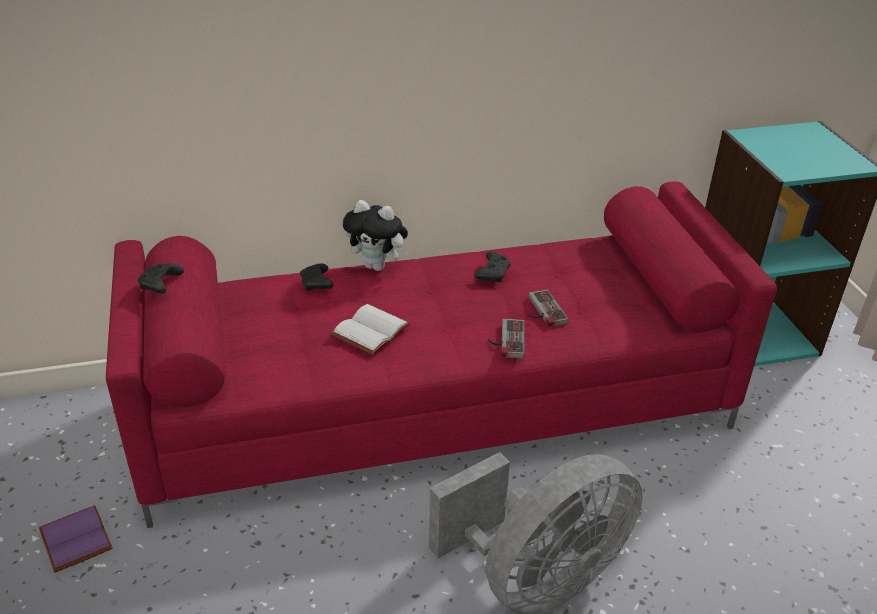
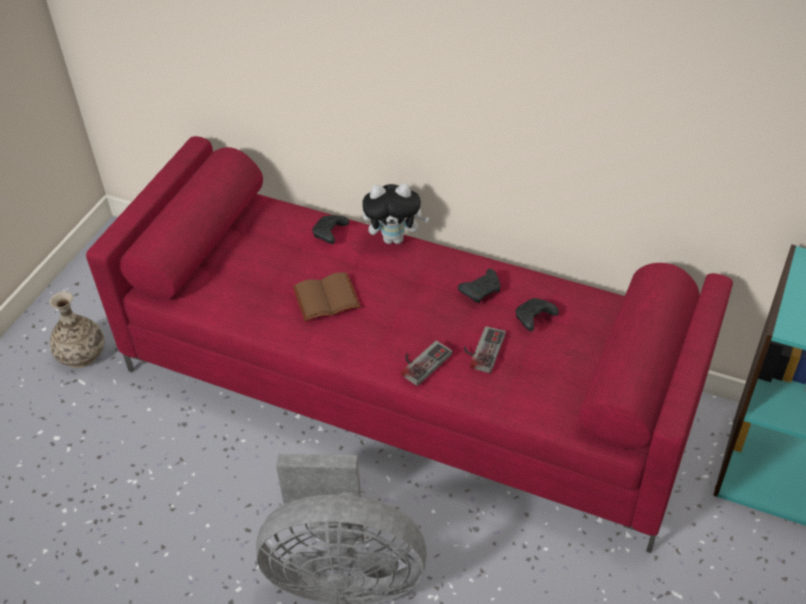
camera: 40 degrees right, 10 degrees up
purple book [39,505,112,573] -> vase [49,291,105,368]
black game controller [138,263,184,294] -> black game controller moved to [516,298,559,331]
white book [330,304,411,355] -> brown book [293,272,361,321]
plush toy [343,200,410,271] -> plush toy turned 60 degrees counterclockwise [362,183,429,244]

